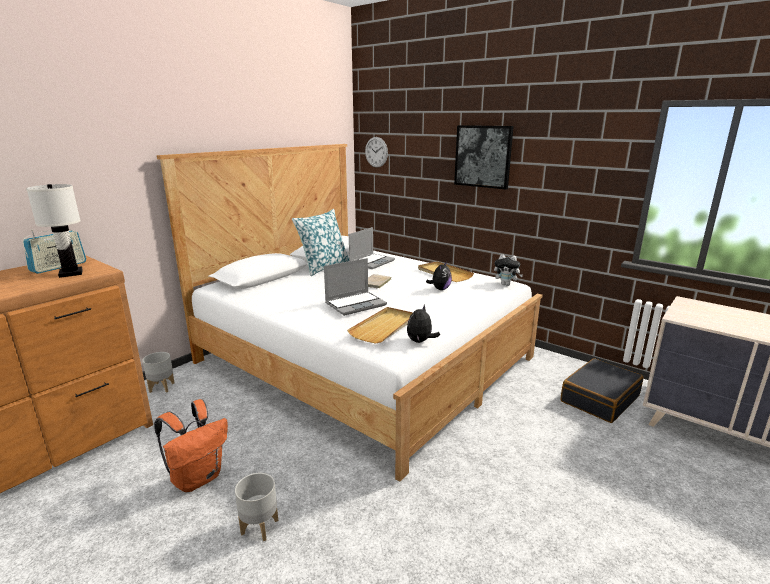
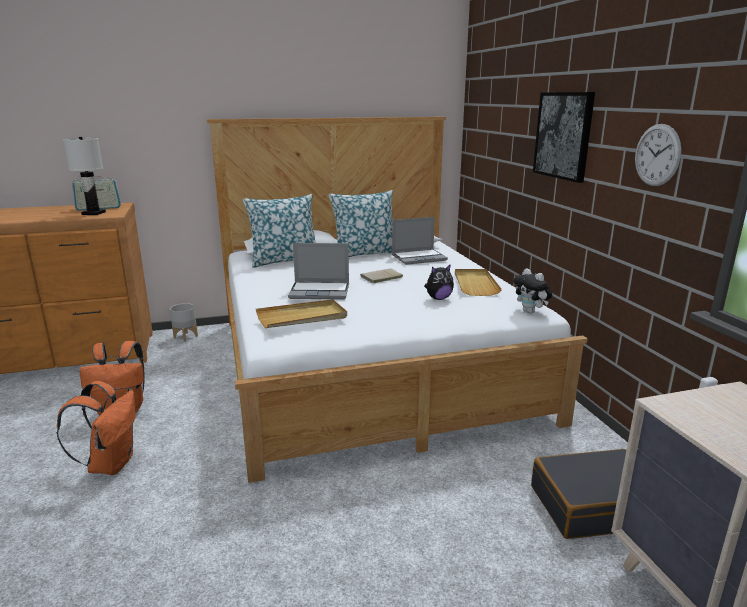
camera: 35 degrees right, 0 degrees up
grey planter [235,473,278,541] -> orange backpack [56,381,136,475]
wall clock [365,137,388,168] -> wall clock moved to [635,124,681,186]
plush toy [407,305,440,343] -> none
none -> pillow [243,194,316,268]

